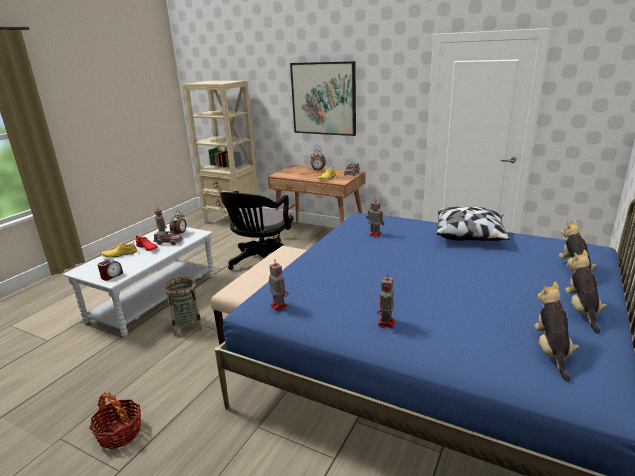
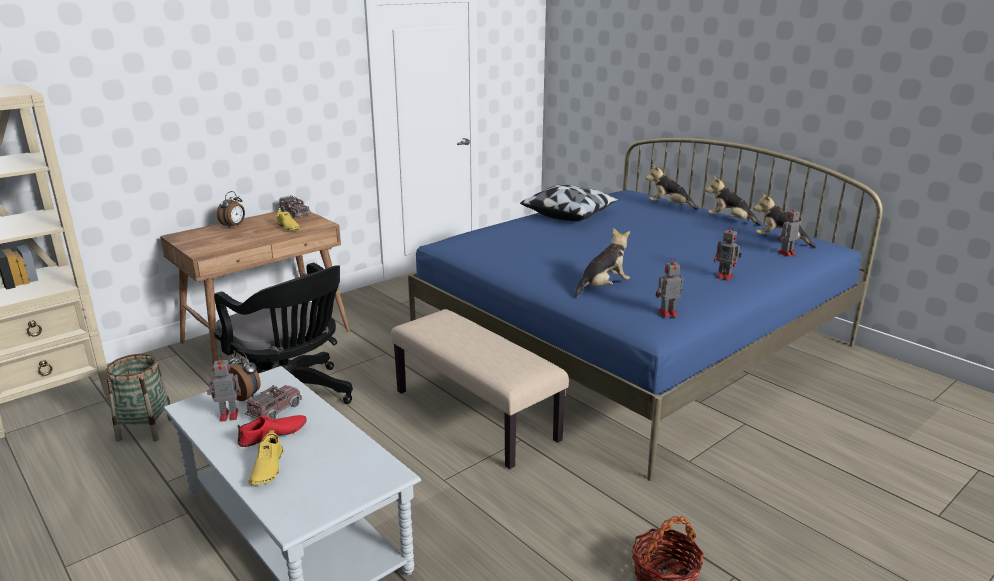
camera: 70 degrees left, 0 degrees up
alarm clock [97,259,123,281] -> none
basket [164,277,203,336] -> basket moved to [106,354,172,441]
picture [290,61,356,136] -> none
toy robot [366,199,384,237] -> toy robot moved to [777,205,800,257]
none -> plush toy [575,228,630,297]

